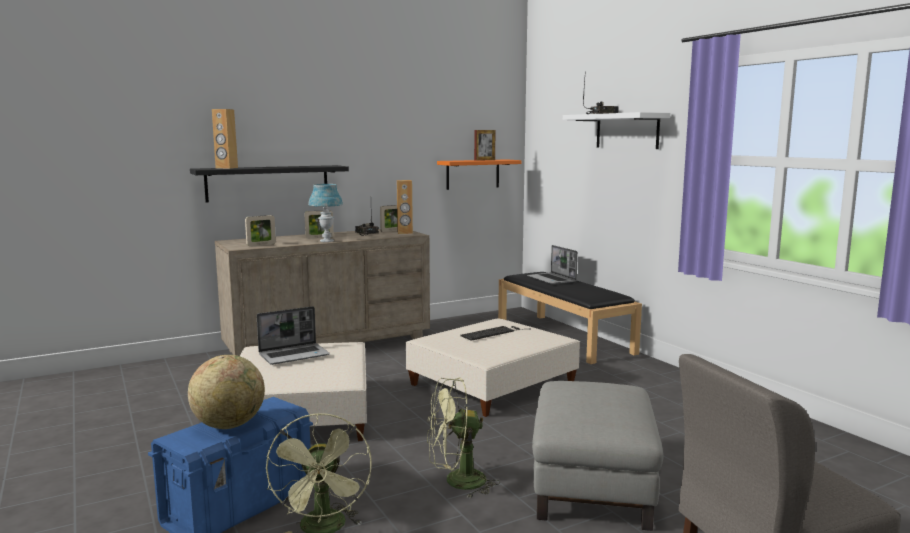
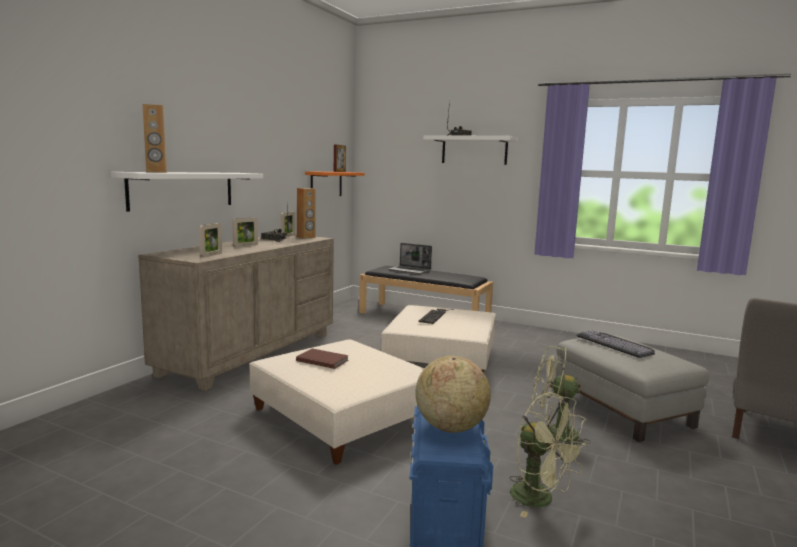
camera: 35 degrees left, 0 degrees up
black shelf [190,165,349,203] -> white shelf [111,172,263,212]
laptop [257,306,330,365] -> brown book [296,348,349,369]
blue table lamp [308,184,343,242] -> none
green fan [427,378,500,499] -> green fan turned 60 degrees clockwise [531,346,590,446]
none -> keyboard [576,330,655,358]

